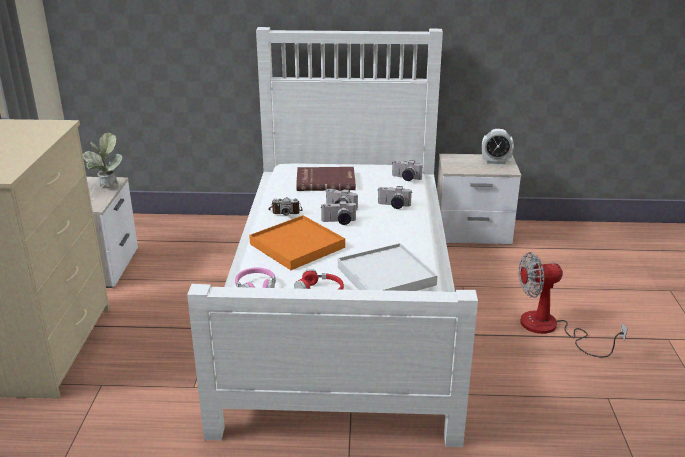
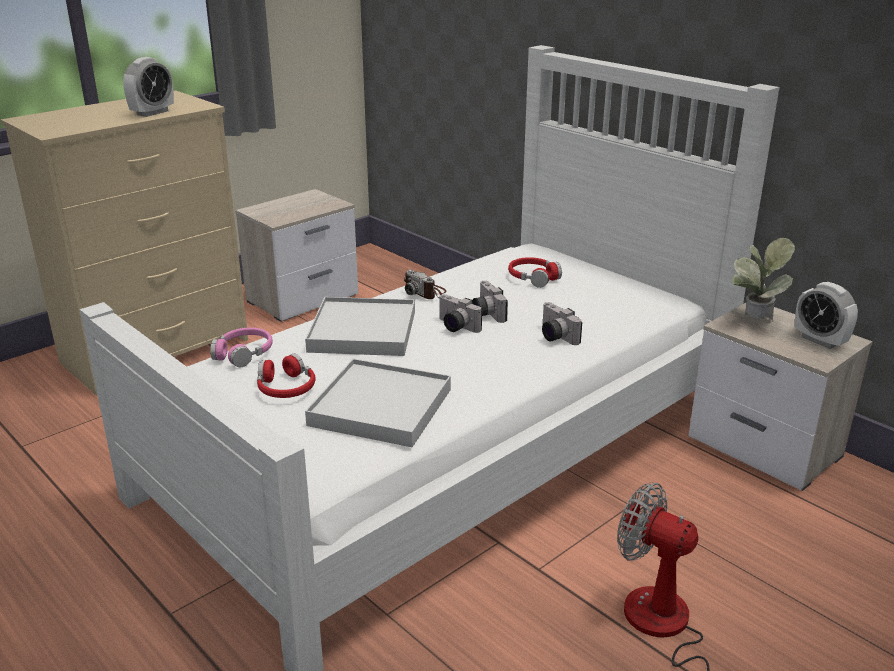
camera: 45 degrees right, 0 degrees up
potted plant [83,133,122,186] -> potted plant moved to [732,238,796,321]
orange tray [249,215,345,270] -> white tray [305,297,415,356]
red book [296,167,356,191] -> red headphones [508,257,562,288]
camera [392,160,423,181] -> none
none -> alarm clock [123,57,174,117]

